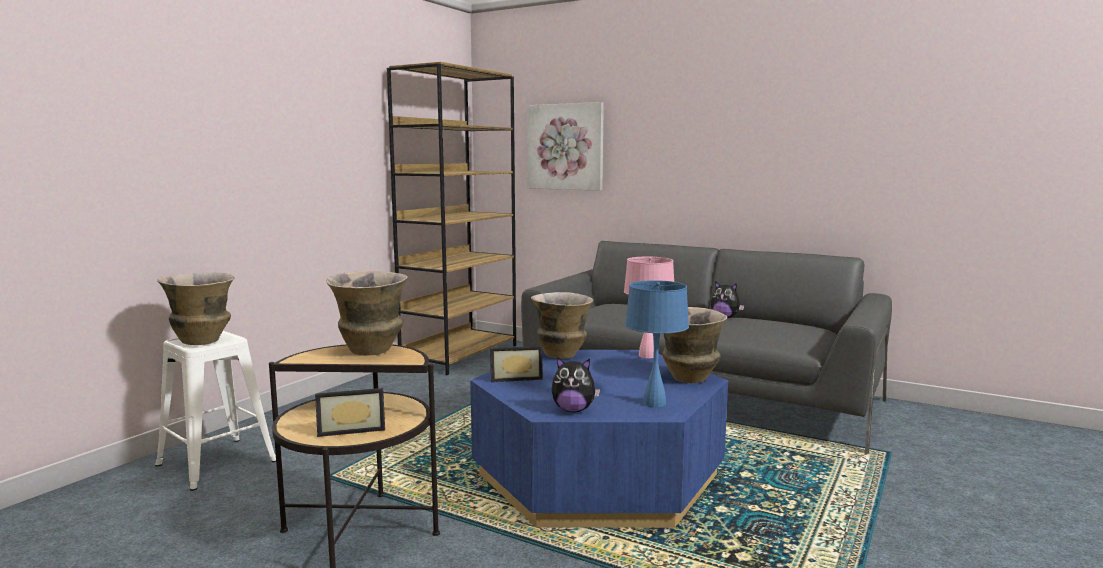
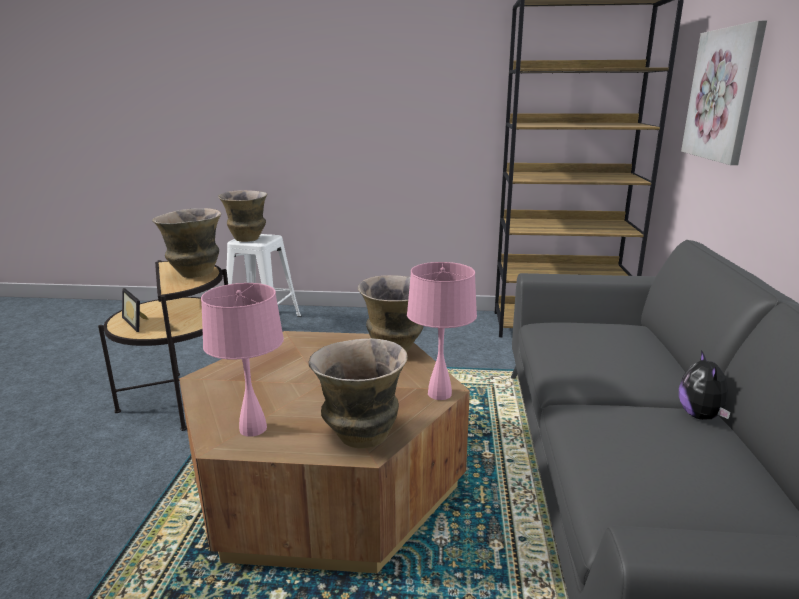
camera: 65 degrees right, 10 degrees up
blue coffee table [470,350,728,528] -> brown coffee table [179,331,470,573]
picture frame [490,346,543,382] -> none
plush toy [551,357,600,412] -> none
blue table lamp [625,280,689,407] -> pink table lamp [201,283,284,437]

